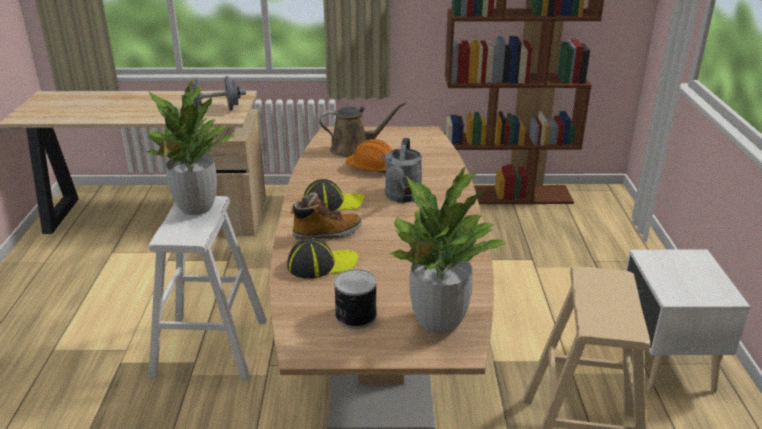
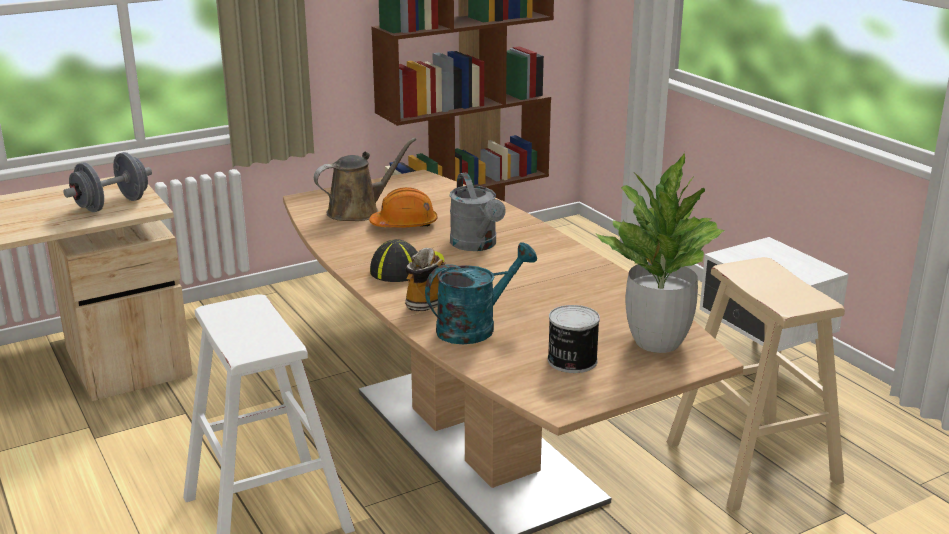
camera: 30 degrees left, 5 degrees down
potted plant [146,79,234,215] -> none
cap [287,238,358,279] -> turquoise watering can [425,242,537,344]

